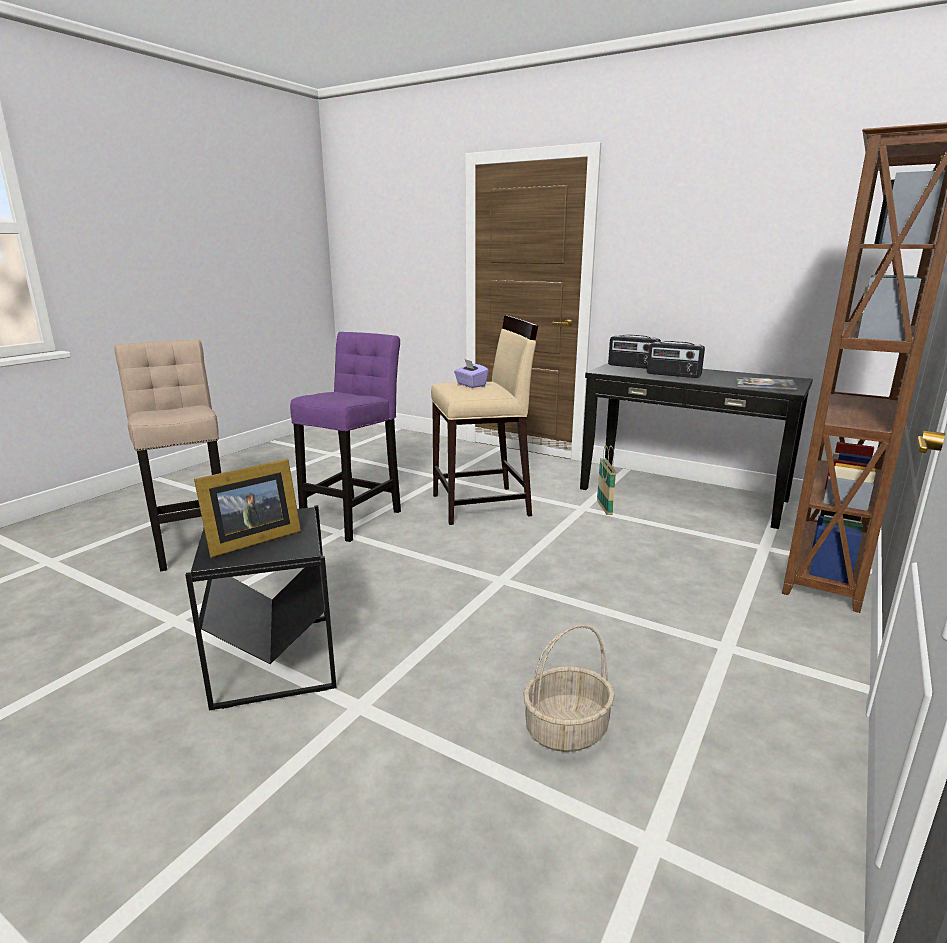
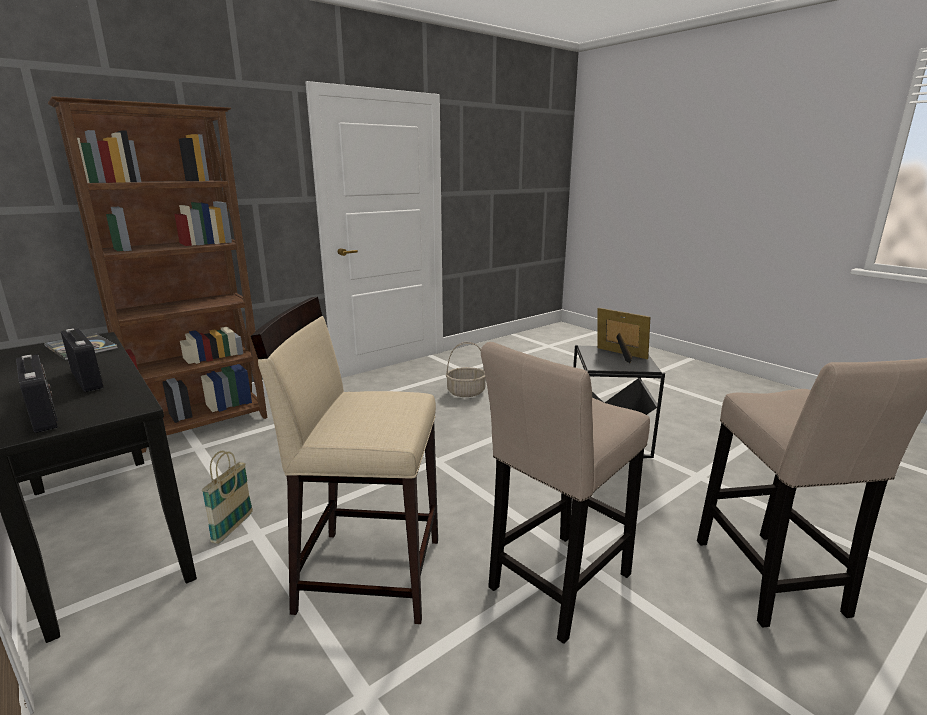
camera: 160 degrees left, 0 degrees up
picture frame [194,459,301,558] -> picture frame turned 60 degrees clockwise [597,308,650,363]
purple stool [290,332,401,542] -> beige stool [481,342,650,644]
purple tissue box [454,359,489,388] -> none

